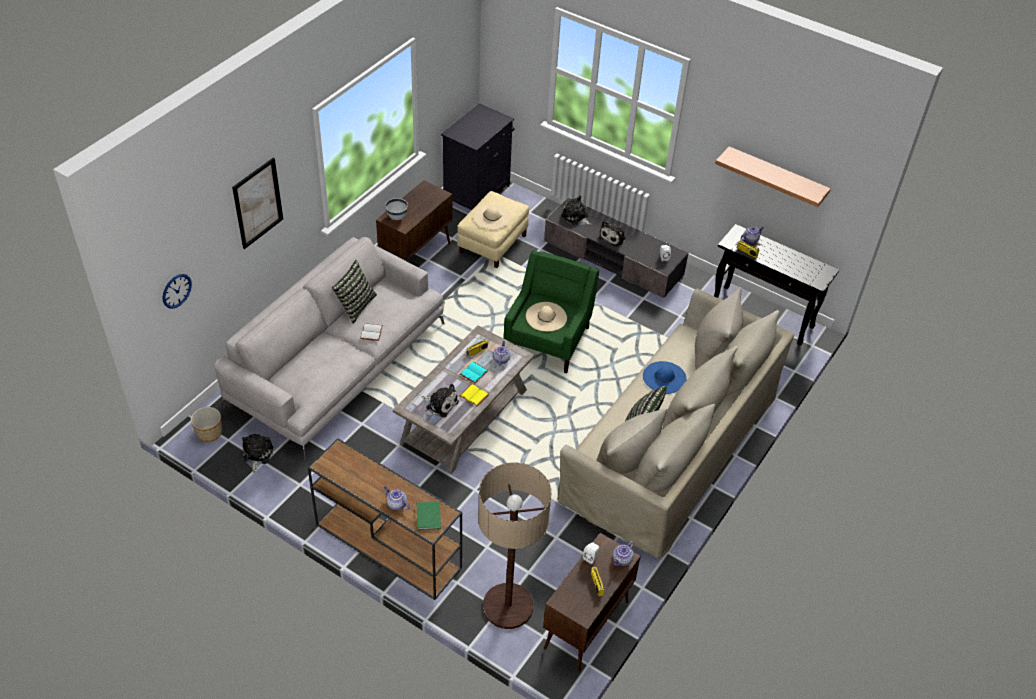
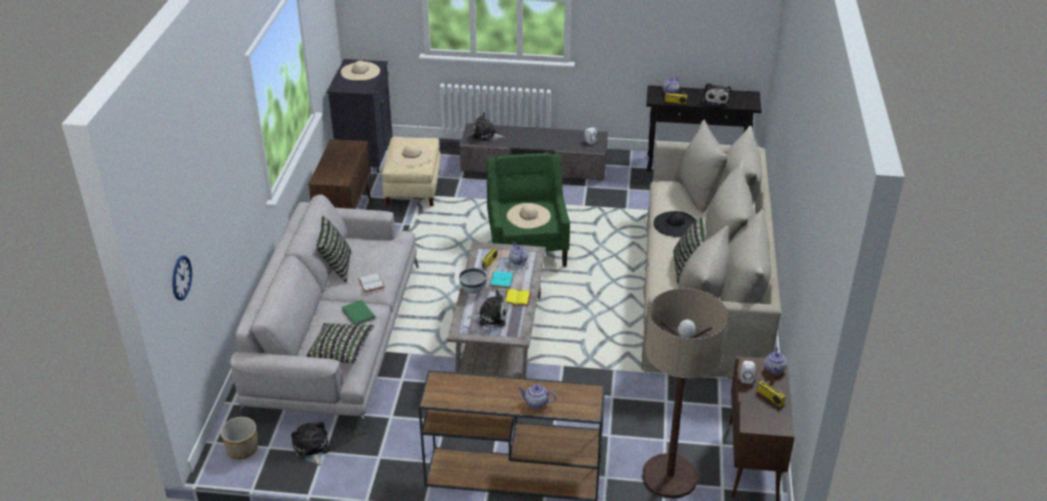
camera: 25 degrees left, 10 degrees down
picture [232,157,283,249] -> none
white bowl [385,198,408,220] -> white bowl moved to [459,268,487,294]
green book [417,502,441,530] -> green book moved to [342,300,375,325]
plush toy [599,221,626,247] -> plush toy moved to [703,83,731,106]
blue hat [643,361,686,394] -> black hat [653,211,696,237]
shelf [715,146,831,207] -> none
none -> pillow [305,323,375,363]
none -> beige hat [341,61,380,80]

